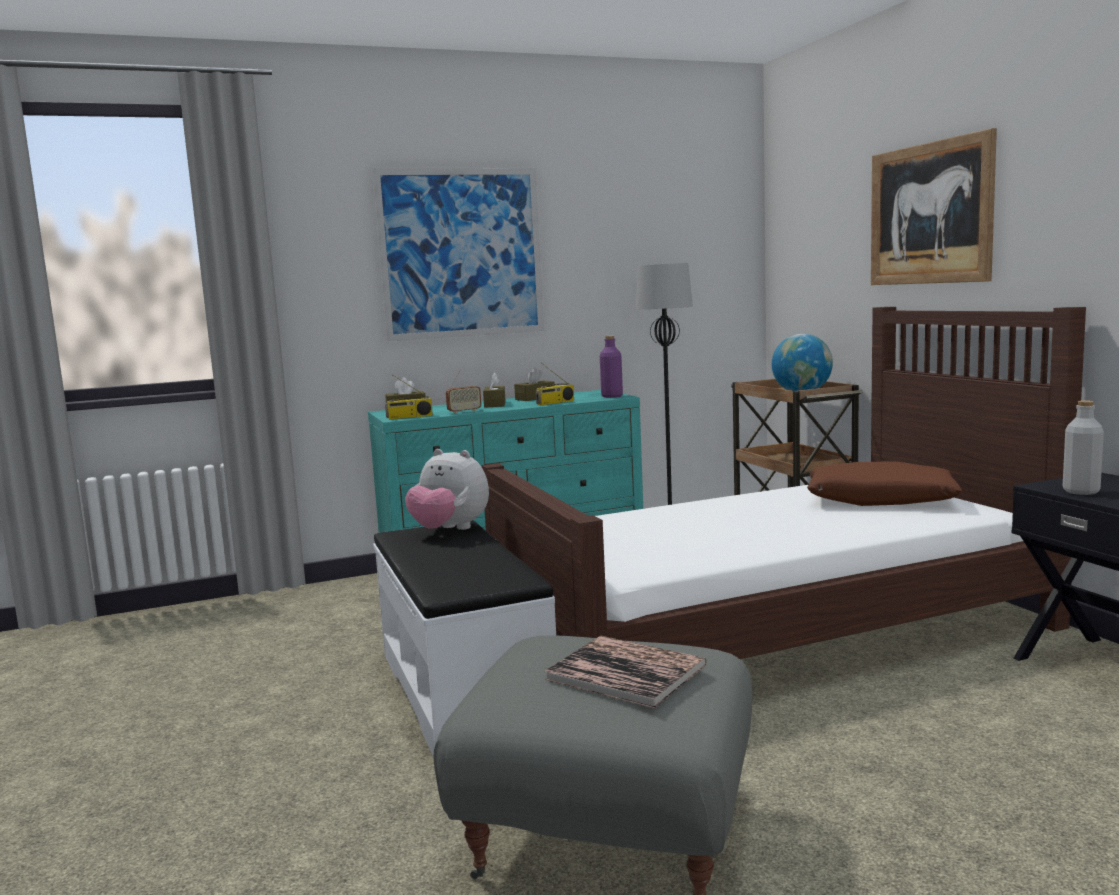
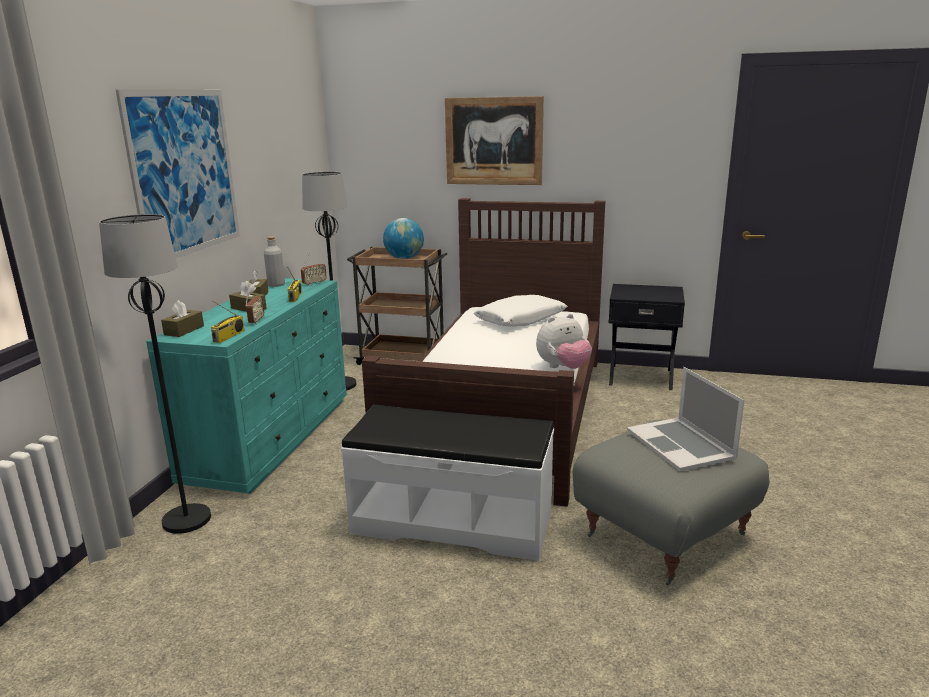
camera: 55 degrees left, 10 degrees up
plush toy [405,449,489,530] -> plush toy moved to [536,314,592,369]
book [545,636,706,708] -> laptop [627,367,745,471]
purple bottle [600,336,623,398] -> radio [301,252,327,286]
brown pillow [807,461,962,506] -> white pillow [474,295,568,327]
grey bottle [1063,400,1104,495] -> grey bottle moved to [264,236,285,287]
none -> black floor lamp [99,214,211,534]

